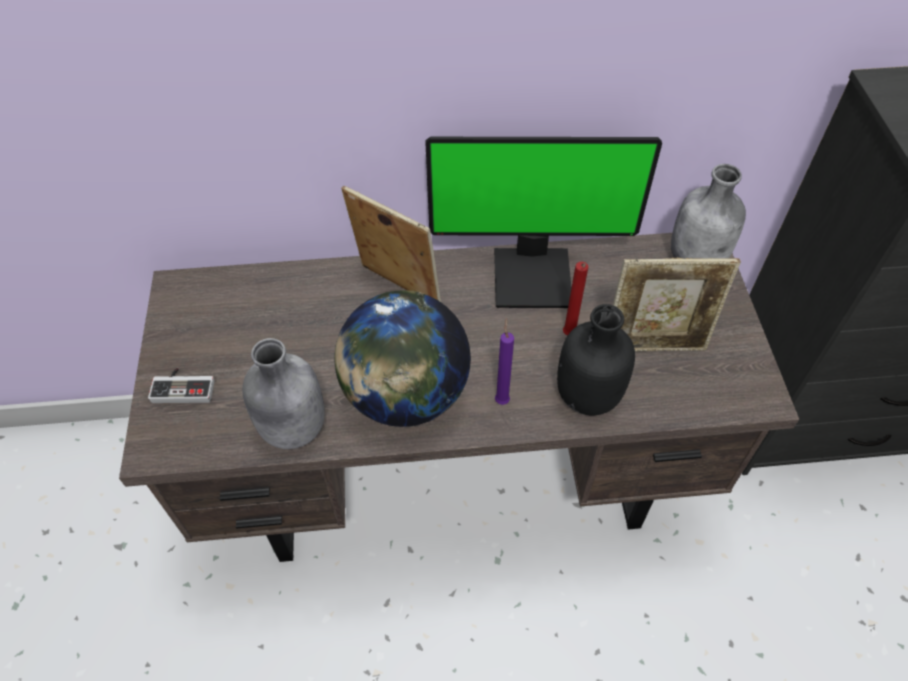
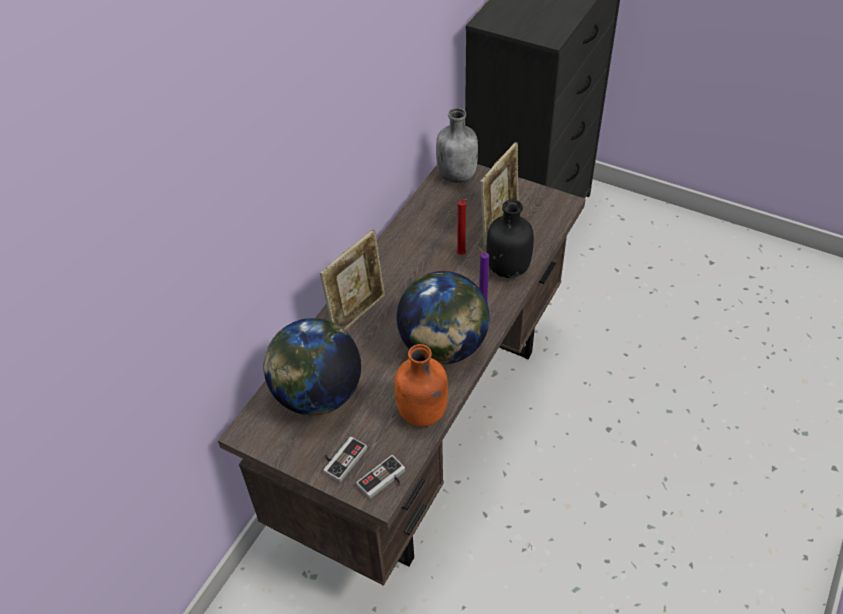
camera: 55 degrees left, 5 degrees down
grey bottle [242,338,325,449] -> orange bottle [395,344,448,426]
picture frame [341,186,441,302] -> picture frame turned 150 degrees clockwise [320,230,385,330]
monitor [426,137,662,308] -> none
none -> globe [263,318,361,415]
none -> game controller [356,455,405,499]

